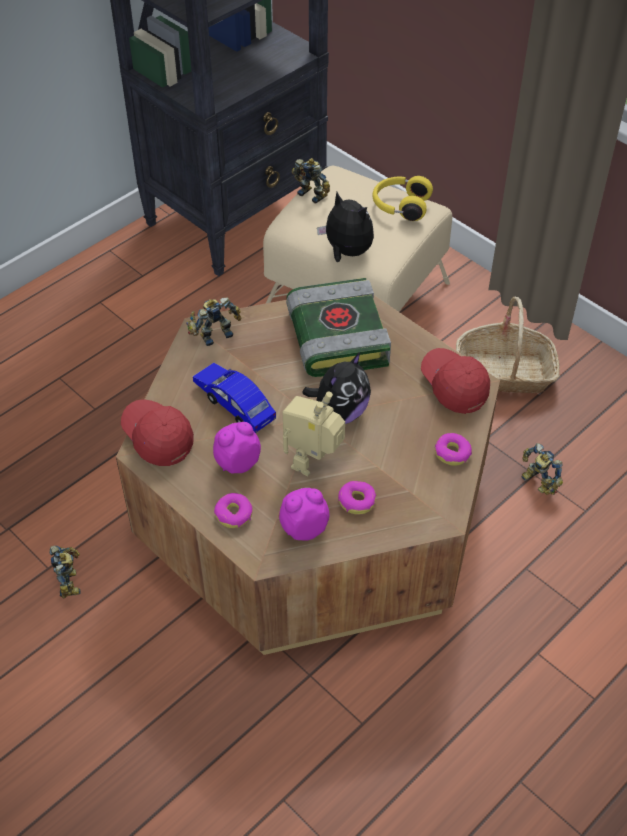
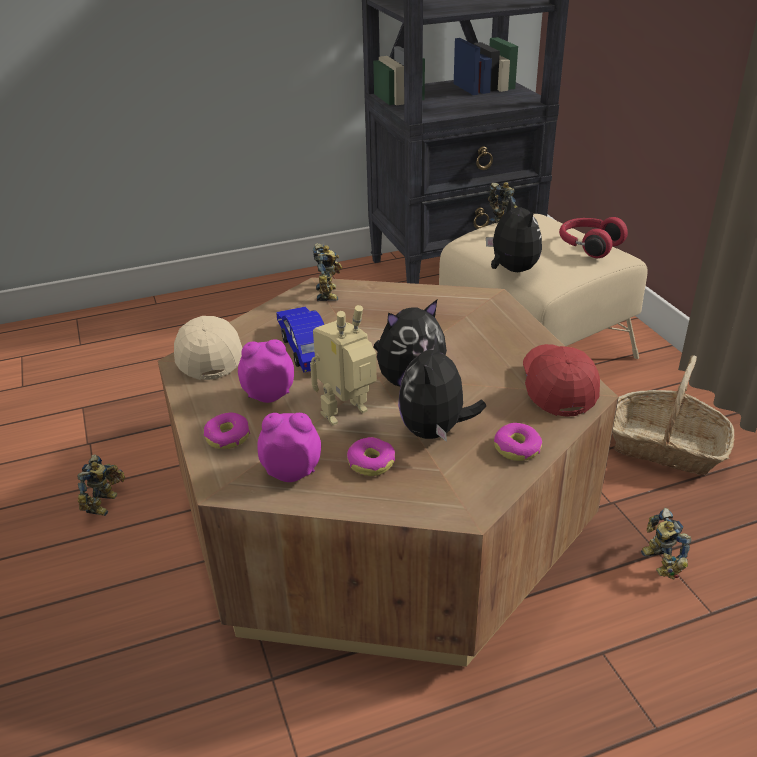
camera: 25 degrees right, 15 degrees down
red cap [121,399,194,466] -> beige cap [174,316,242,380]
toy robot [186,298,241,346] -> toy robot turned 90 degrees clockwise [313,243,342,301]
book [286,278,391,377] -> none
yellow headphones [372,176,433,221] -> red headphones [559,217,628,258]
none -> plush toy [398,334,486,442]

